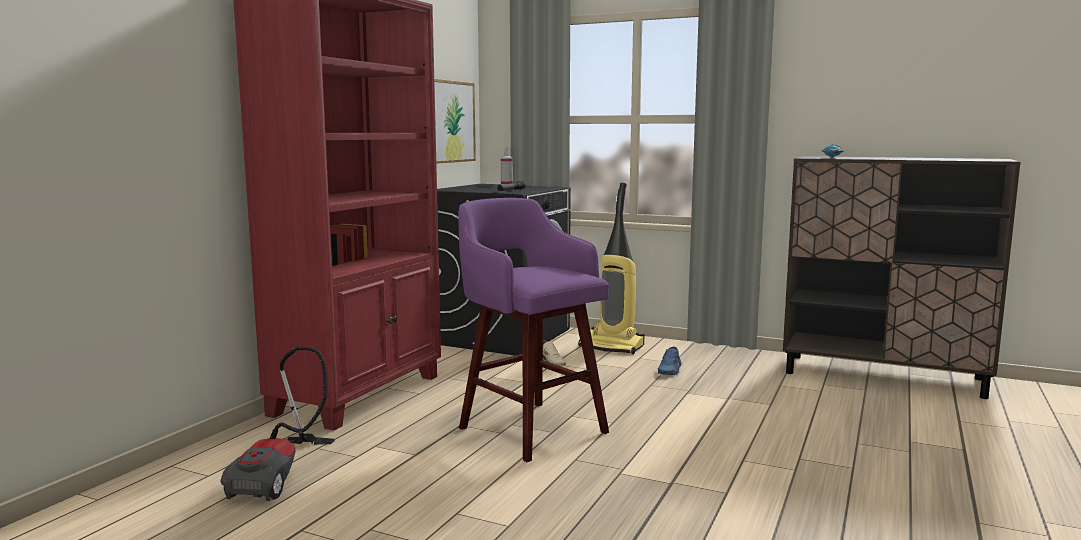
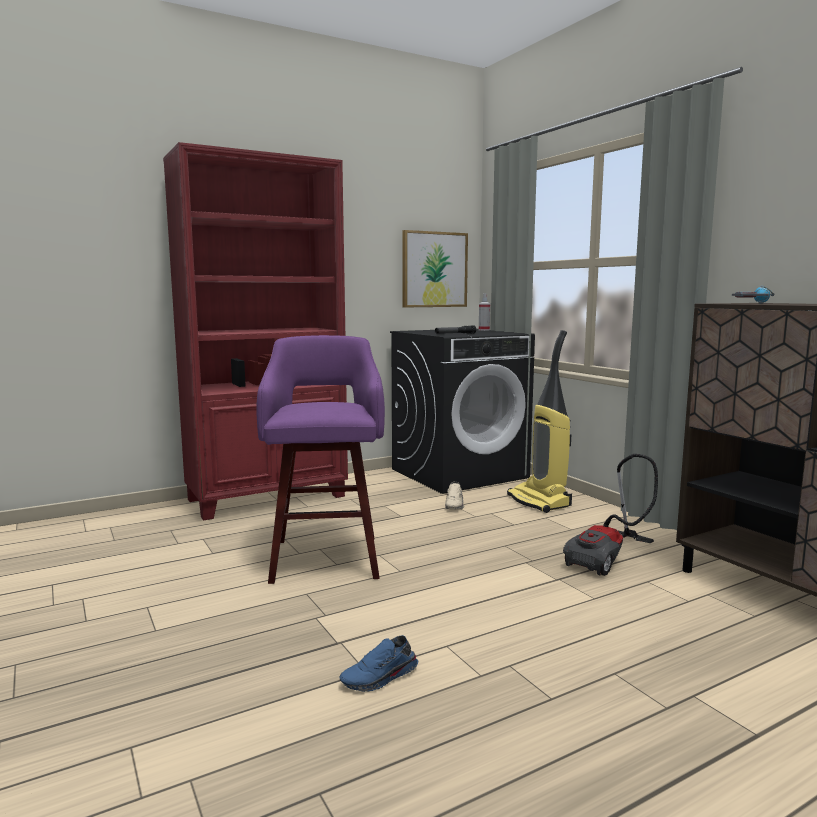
camera: 35 degrees right, 0 degrees up
vacuum cleaner [220,346,335,501] -> vacuum cleaner moved to [563,454,658,576]
blue shoe [658,347,682,375] -> blue shoe moved to [339,635,418,692]

